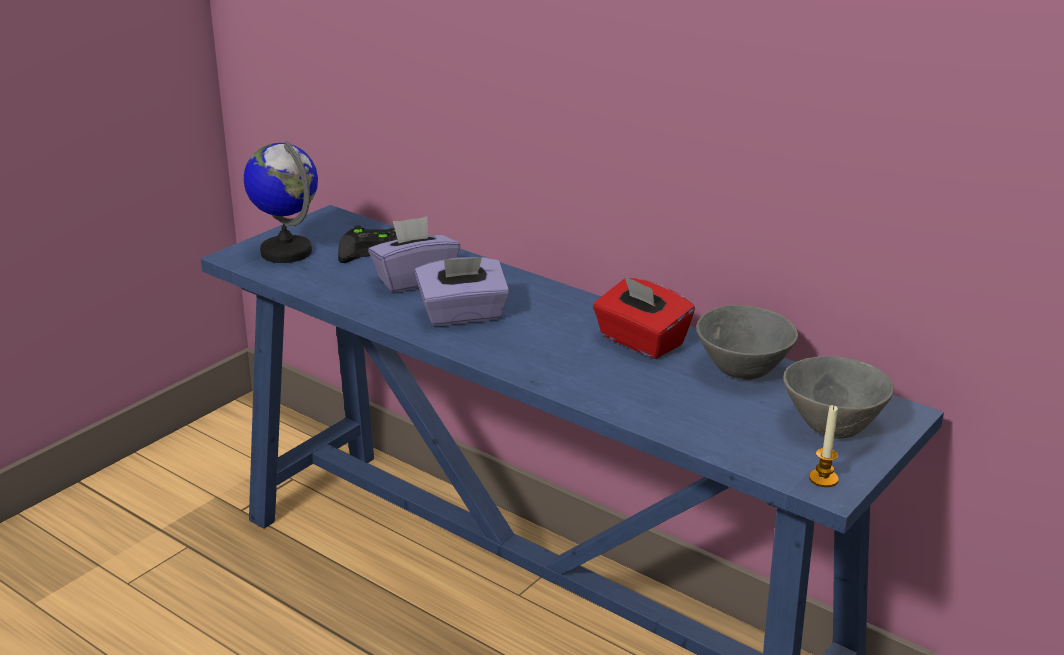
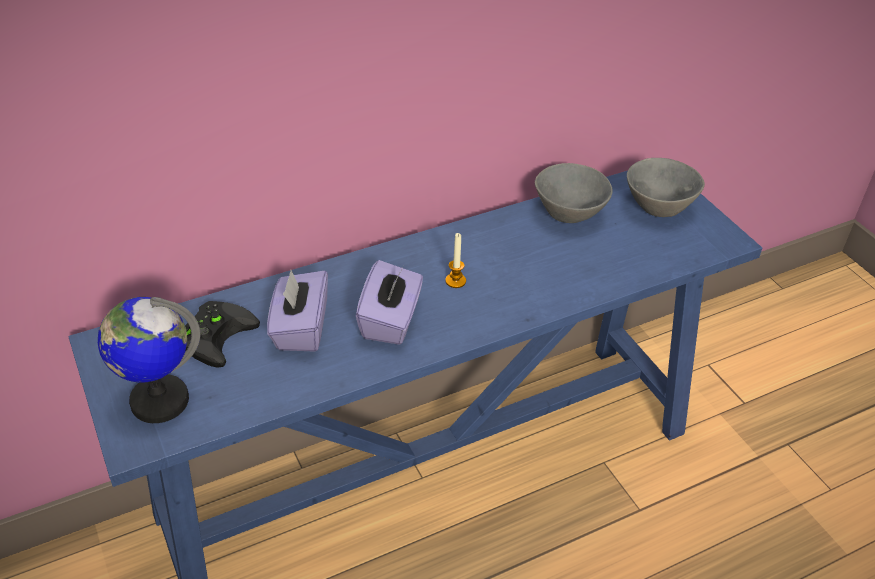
camera: 65 degrees left, 15 degrees up
red tissue box [593,275,695,359] -> none
candle [809,405,839,487] -> candle moved to [445,233,466,288]

